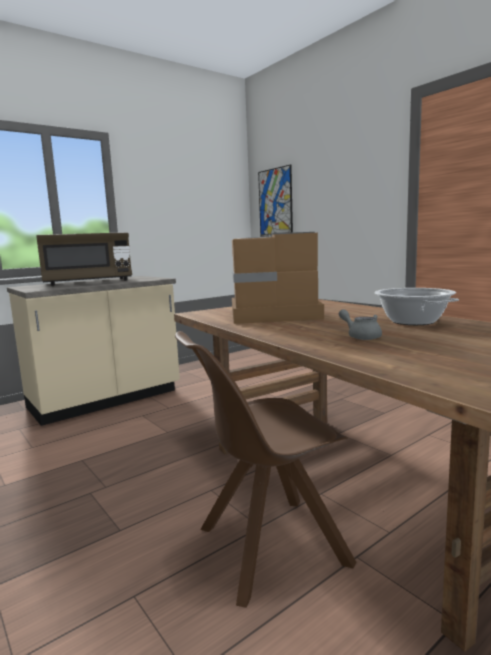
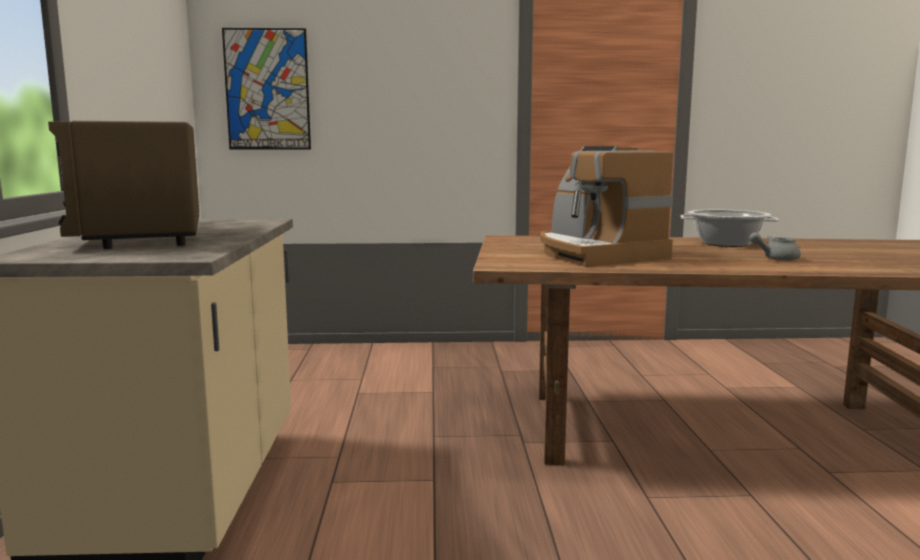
camera: 55 degrees left, 0 degrees up
brown microwave [36,233,132,286] -> brown microwave turned 150 degrees clockwise [48,121,199,249]
brown chair [175,331,356,608] -> none
coffee machine [232,232,324,324] -> coffee machine turned 60 degrees counterclockwise [540,146,673,267]

